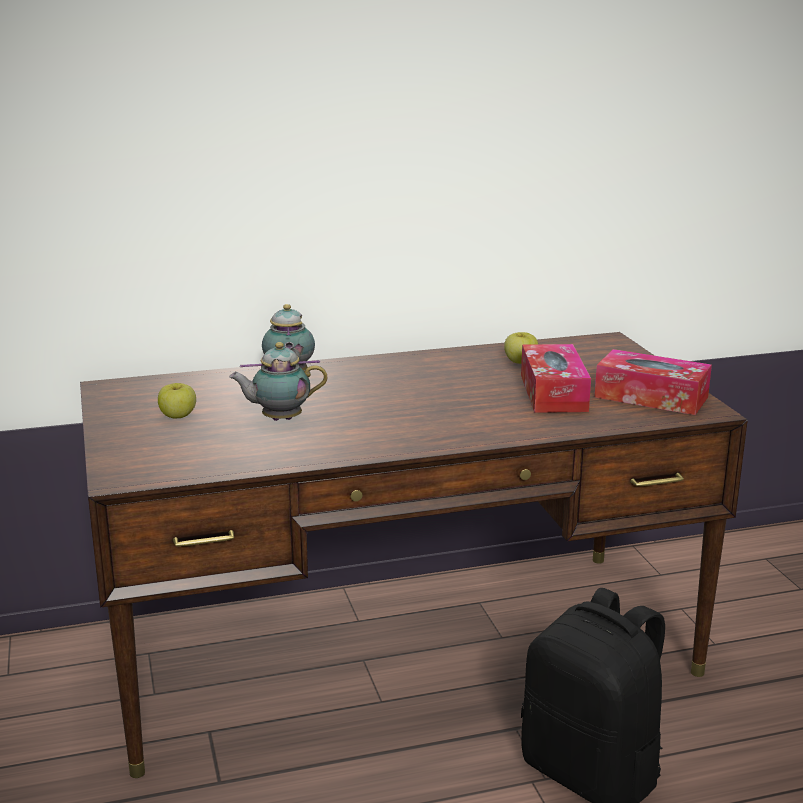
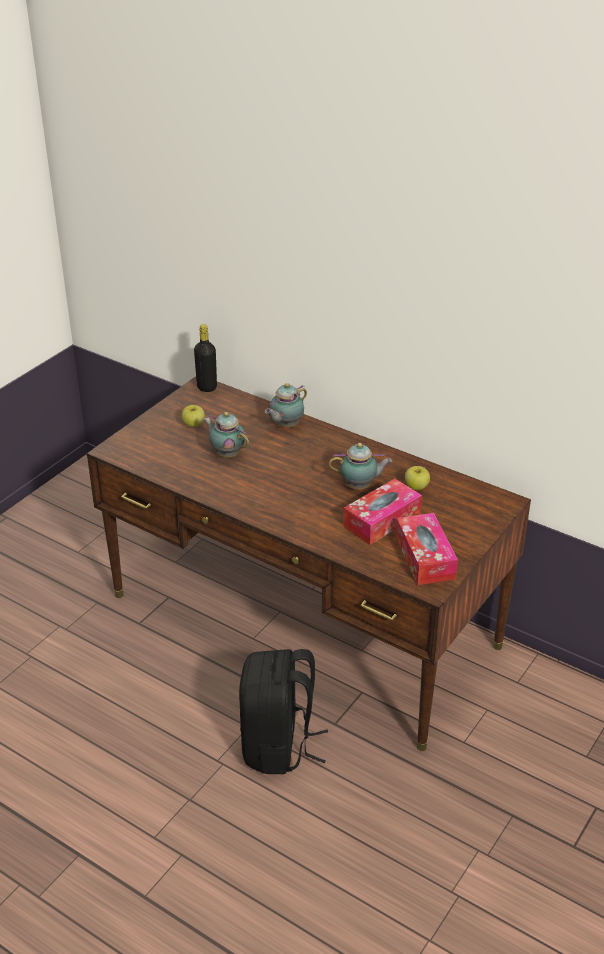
camera: 50 degrees right, 15 degrees up
none -> black bottle [194,324,217,392]
none -> teapot [329,443,392,490]

